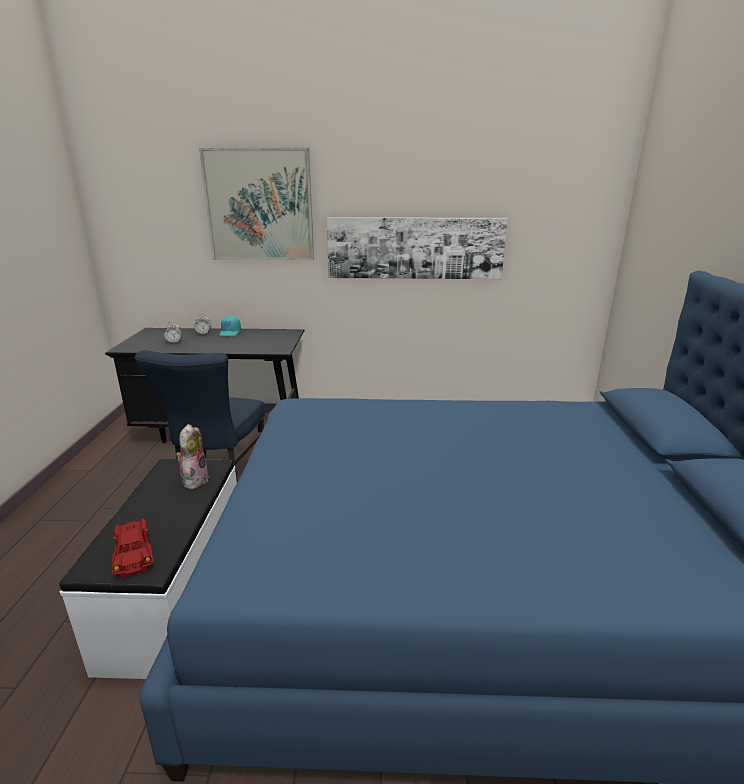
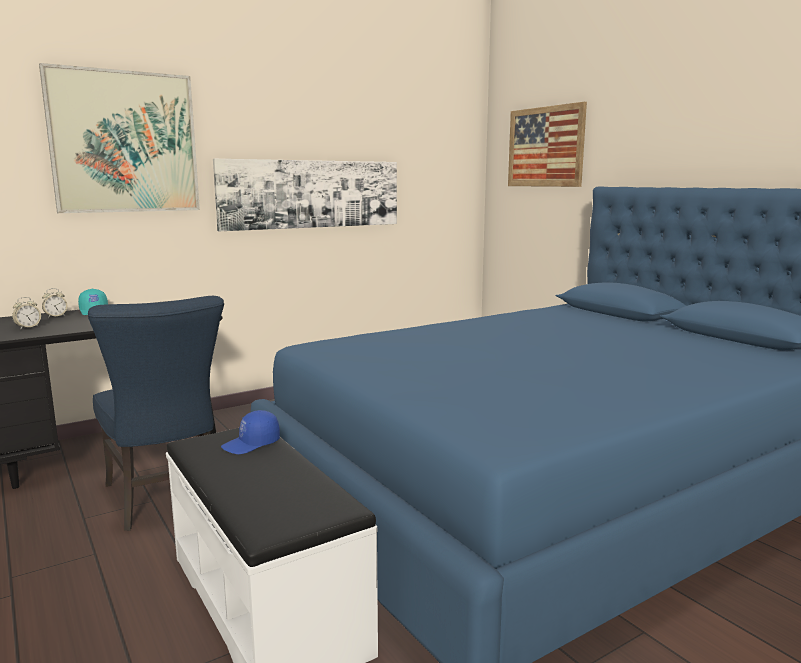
camera: 35 degrees left, 10 degrees down
red toy car [111,519,154,578] -> none
plush toy [176,424,209,490] -> blue cap [221,410,280,454]
none -> picture [508,102,587,187]

